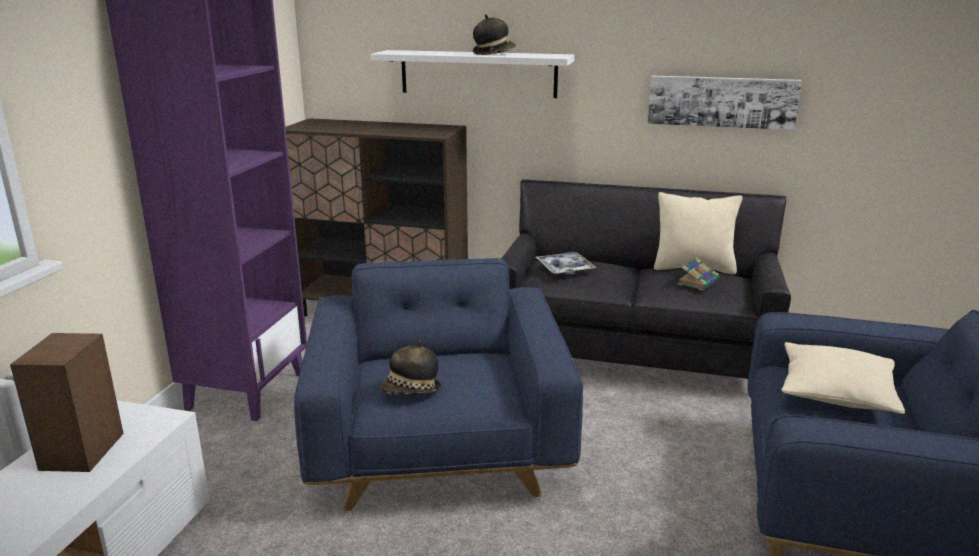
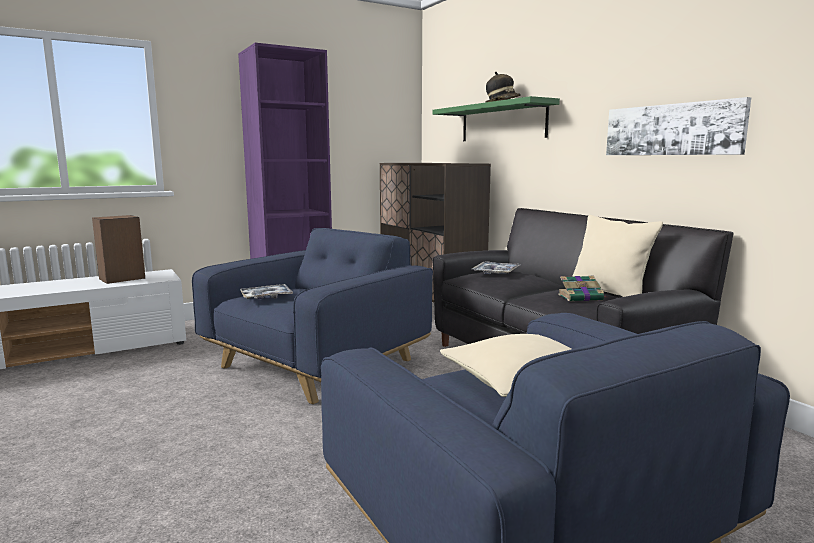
camera: 45 degrees right, 10 degrees down
white shelf [371,50,575,98] -> green shelf [432,96,560,141]
hat [381,340,442,396] -> tray [240,284,293,299]

